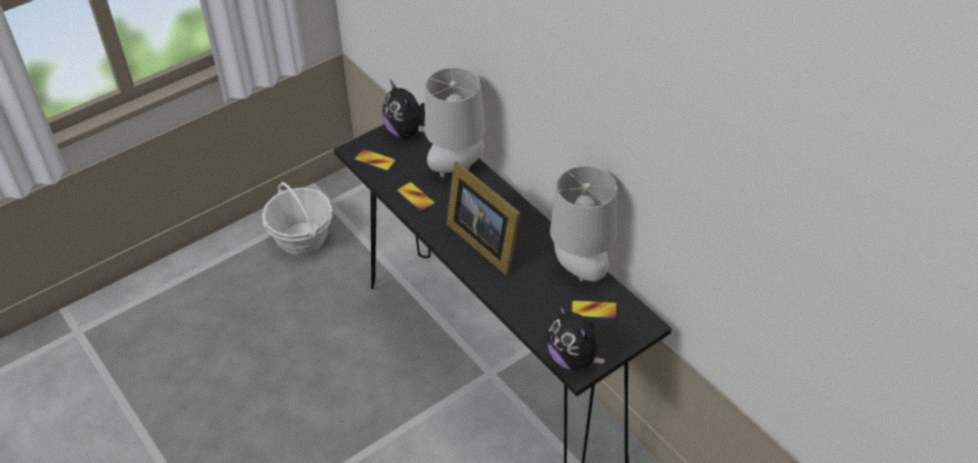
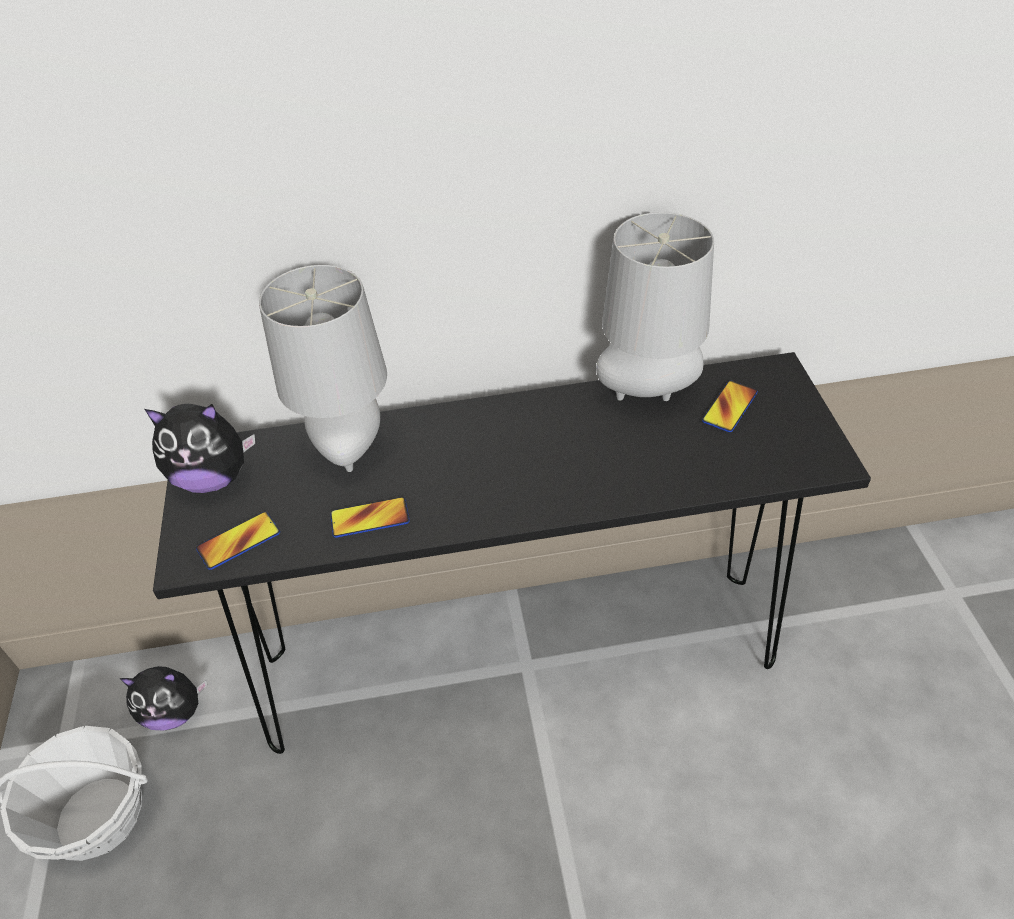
camera: 60 degrees left, 0 degrees up
picture frame [446,161,520,276] -> none
plush toy [547,304,605,371] -> plush toy moved to [120,666,207,730]

